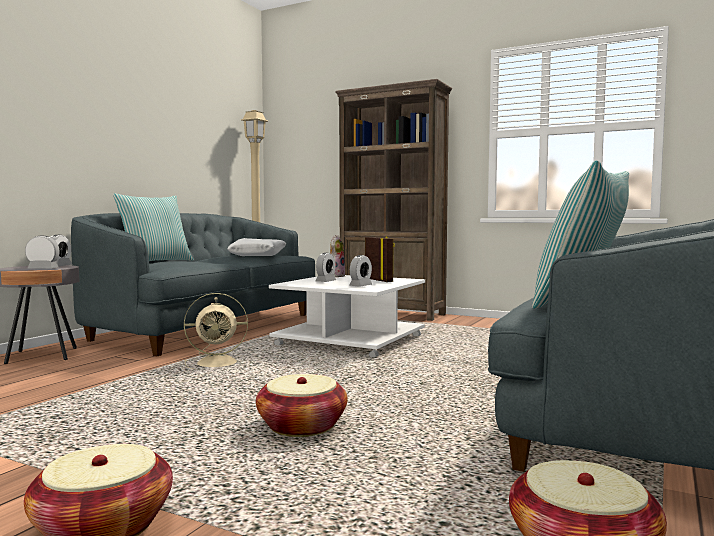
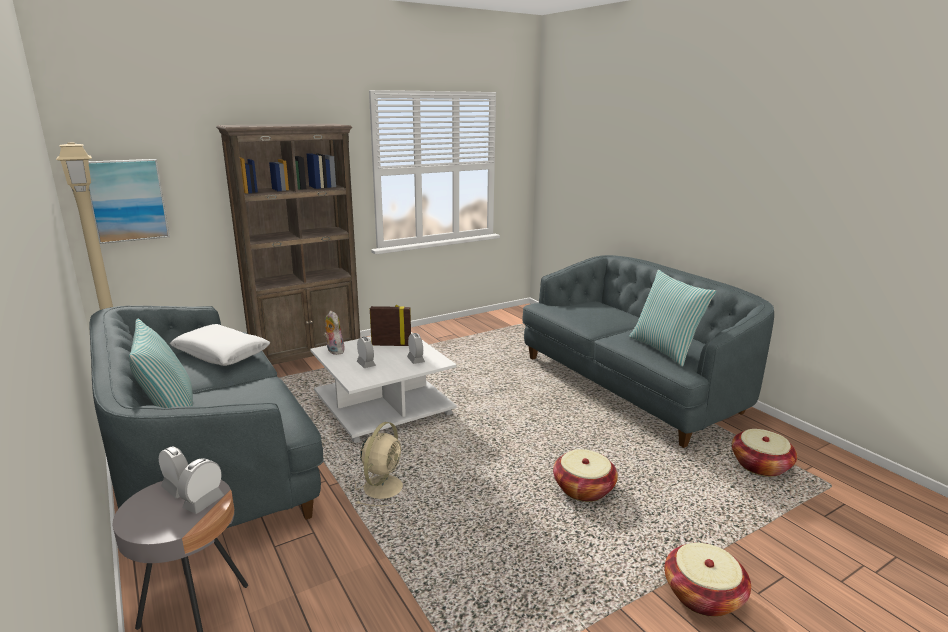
camera: 60 degrees left, 15 degrees up
none -> picture [88,159,170,244]

